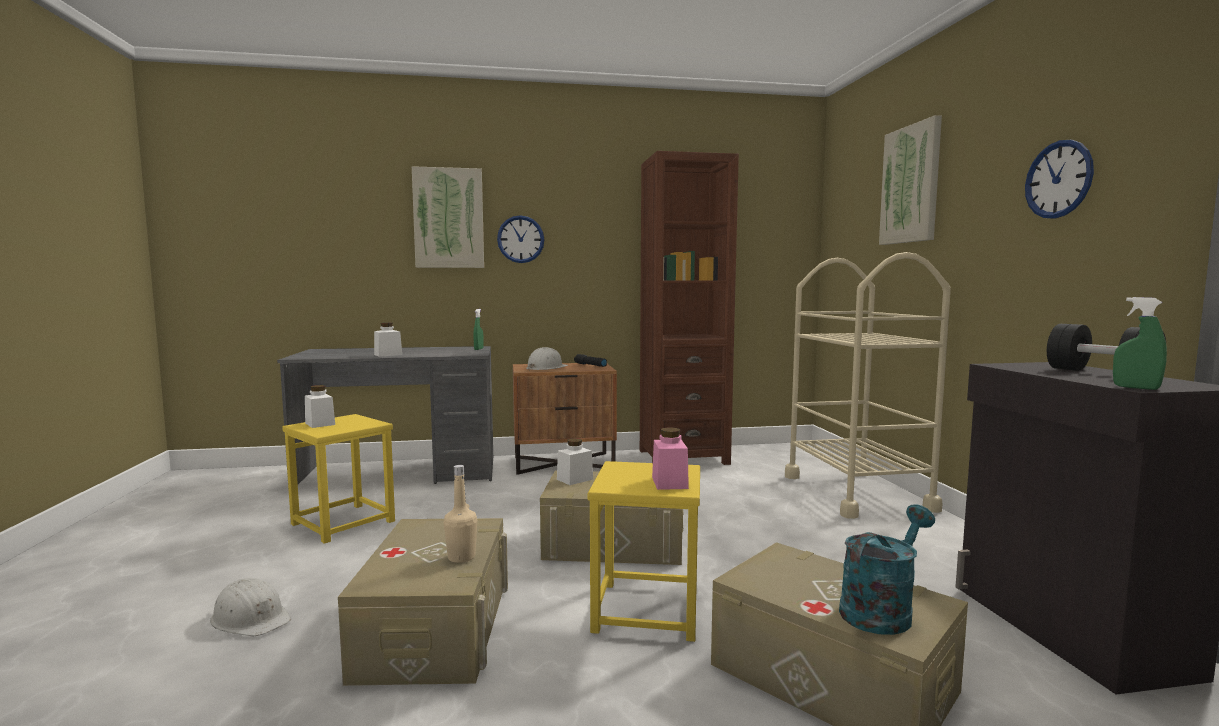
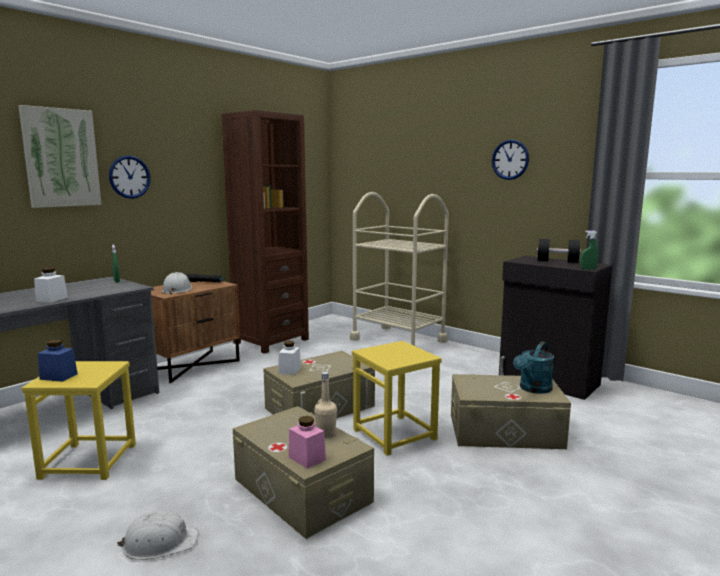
camera: 40 degrees left, 5 degrees up
white jar [305,385,335,428] -> blue jar [38,339,78,382]
pink jar [652,427,689,490] -> pink jar moved to [289,416,326,469]
turquoise watering can [839,504,935,635] -> turquoise watering can turned 150 degrees counterclockwise [513,341,554,394]
picture [879,115,942,245] -> none

